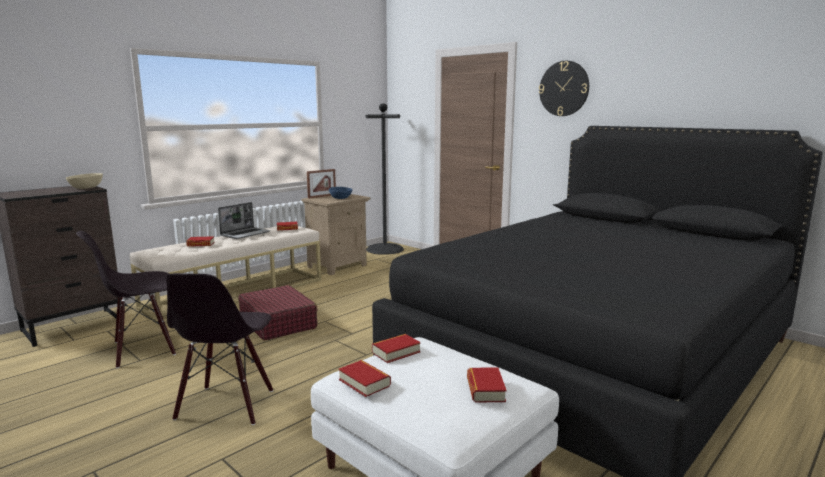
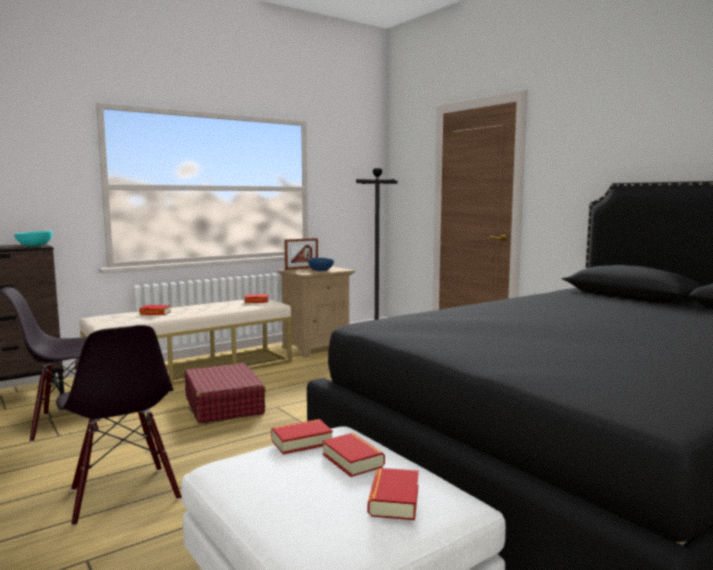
camera: 10 degrees right, 5 degrees down
beige bowl [66,173,103,189] -> turquoise bowl [14,231,53,246]
black chair [166,273,273,425] -> black chair turned 45 degrees counterclockwise [56,325,182,526]
laptop [218,202,270,239] -> none
book [339,360,391,397] -> book moved to [322,433,385,477]
wall clock [539,61,589,116] -> none

